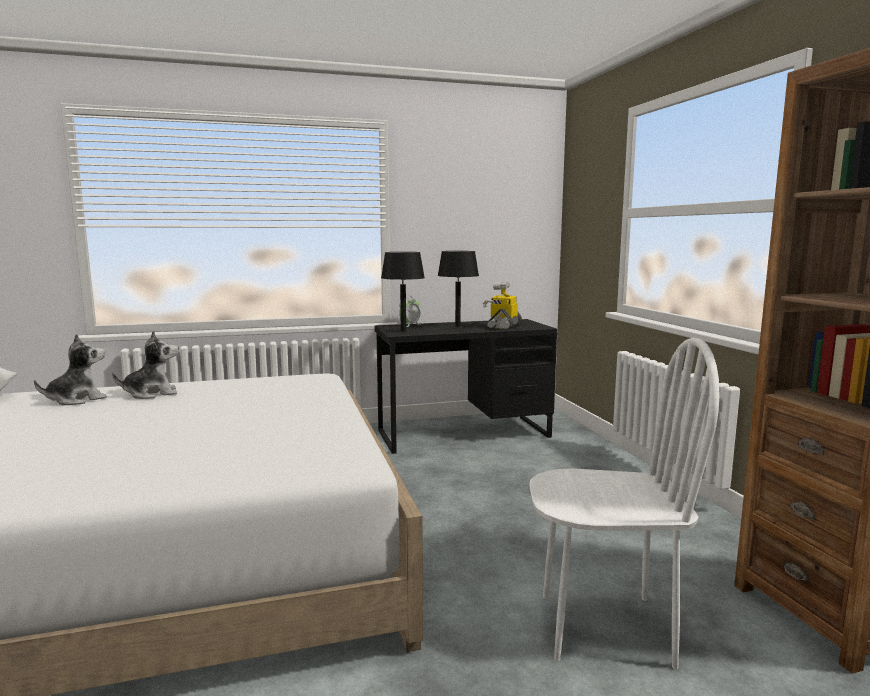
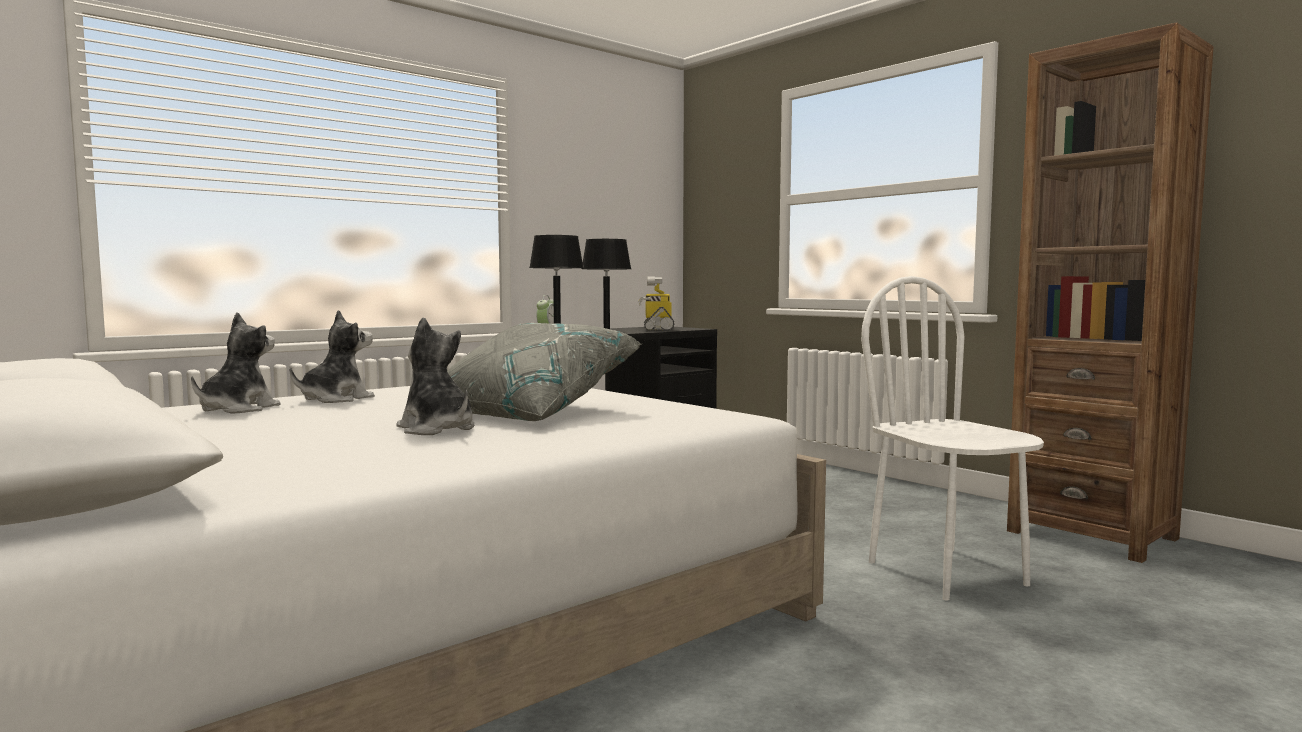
camera: 25 degrees left, 5 degrees down
white chair [529,337,720,669] -> white chair turned 90 degrees counterclockwise [861,276,1044,601]
none -> plush toy [396,318,474,435]
none -> grey pillow [447,323,641,421]

